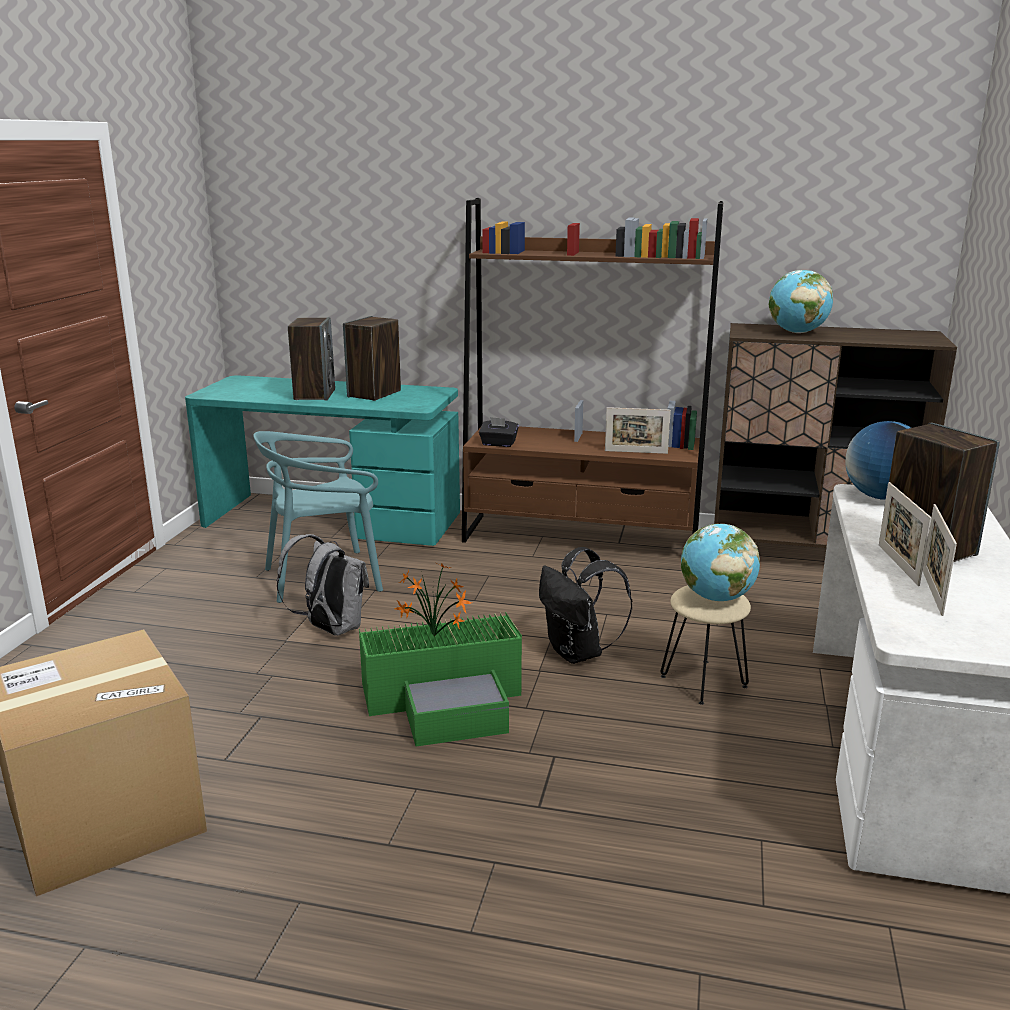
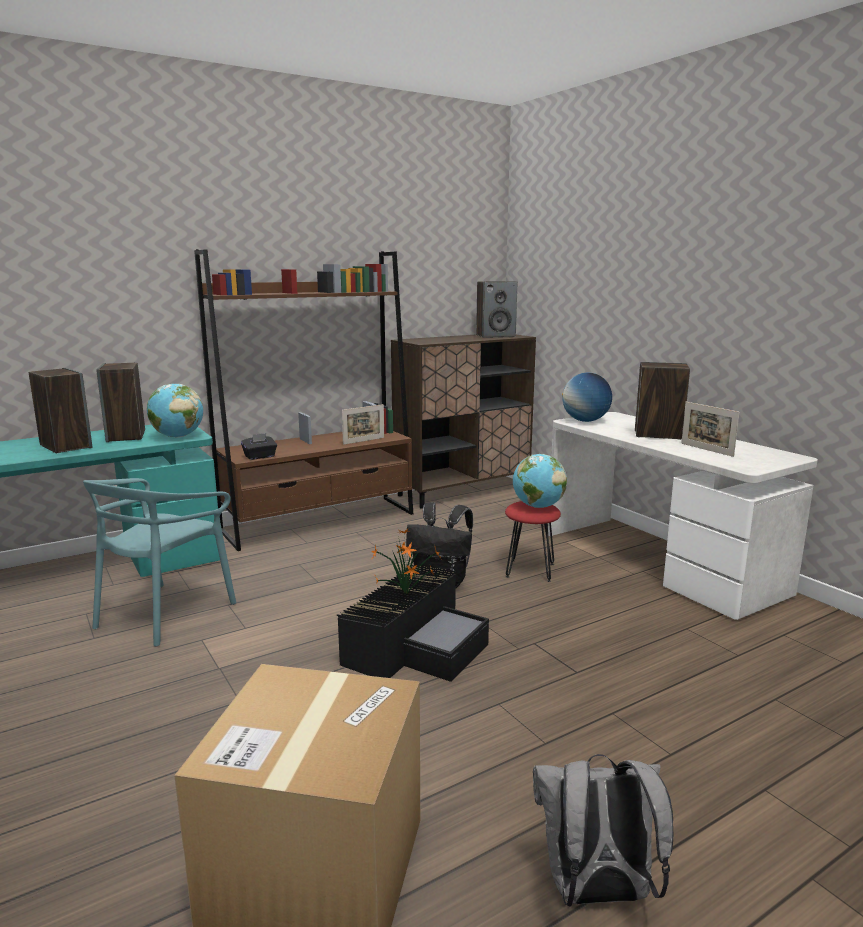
camera: 45 degrees left, 5 degrees down
grey backpack [276,534,369,636] -> grey backpack moved to [533,754,673,907]
green storage box [359,612,522,747] -> black storage box [337,565,489,682]
beige stool [661,585,751,705] -> red stool [505,501,561,582]
globe [769,270,833,333] -> globe moved to [147,384,203,437]
picture frame [879,482,932,586] -> none
none -> speaker [476,281,517,338]

